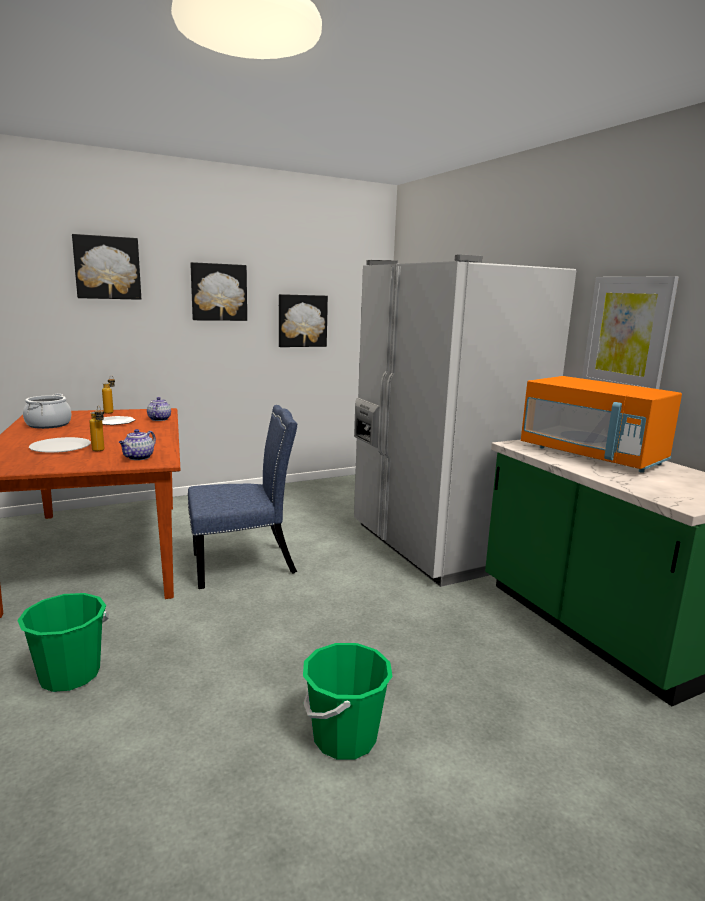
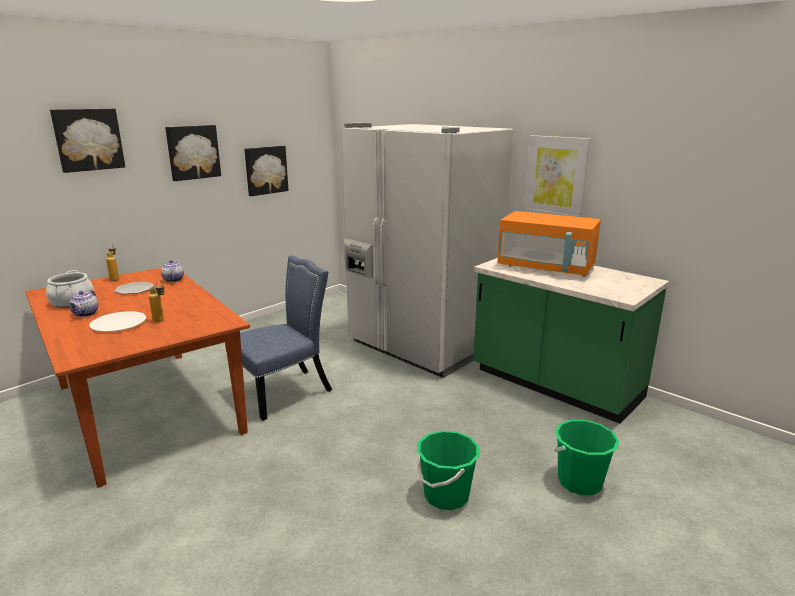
camera: 20 degrees left, 5 degrees up
green bucket [17,593,109,692] -> green bucket moved to [554,420,620,495]
teapot [119,429,156,460] -> teapot moved to [69,290,99,317]

